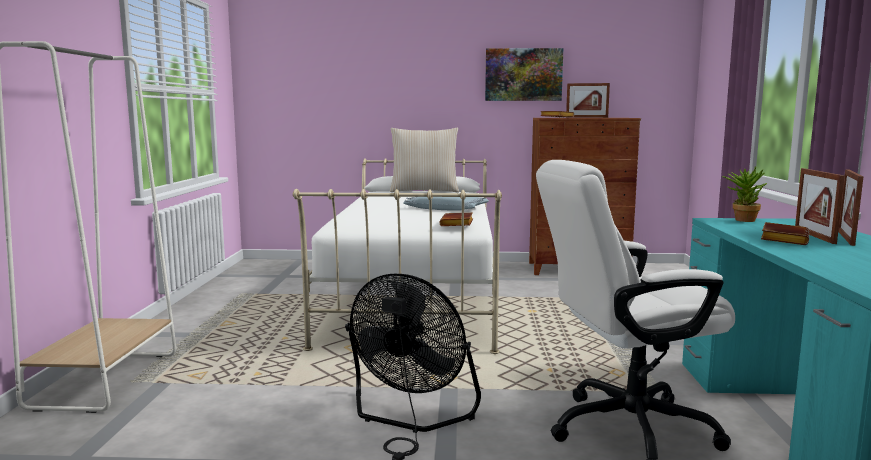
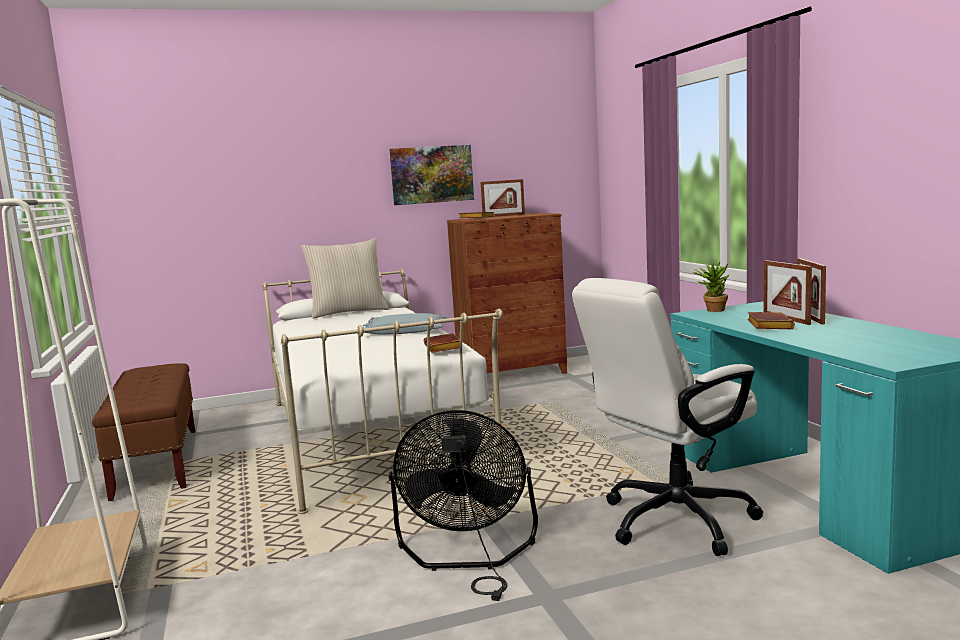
camera: 20 degrees left, 0 degrees up
none -> brown bench [92,363,195,501]

